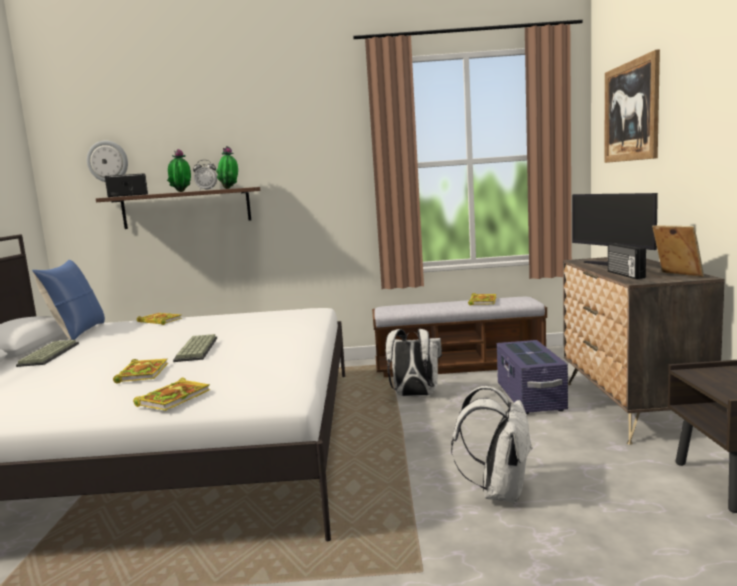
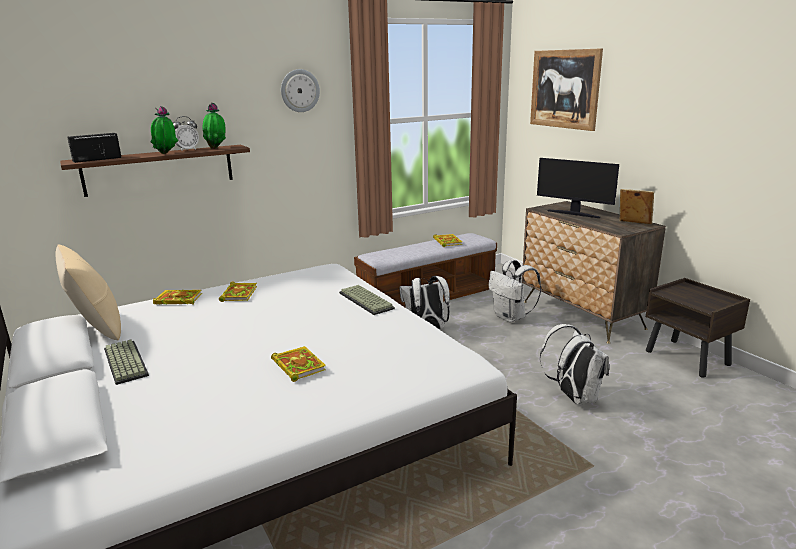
camera: 30 degrees left, 10 degrees up
blue pillow [32,260,105,340] -> beige pillow [56,244,121,341]
wall clock [87,141,128,182] -> wall clock moved to [281,69,320,112]
book [133,378,211,411] -> book moved to [219,282,257,302]
keyboard [173,334,217,362] -> keyboard moved to [339,285,395,315]
purple storage box [497,340,568,414] -> white backpack [489,260,541,323]
radio [608,243,646,279] -> none

